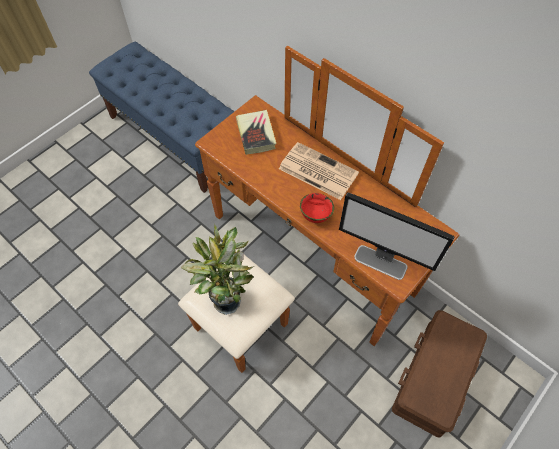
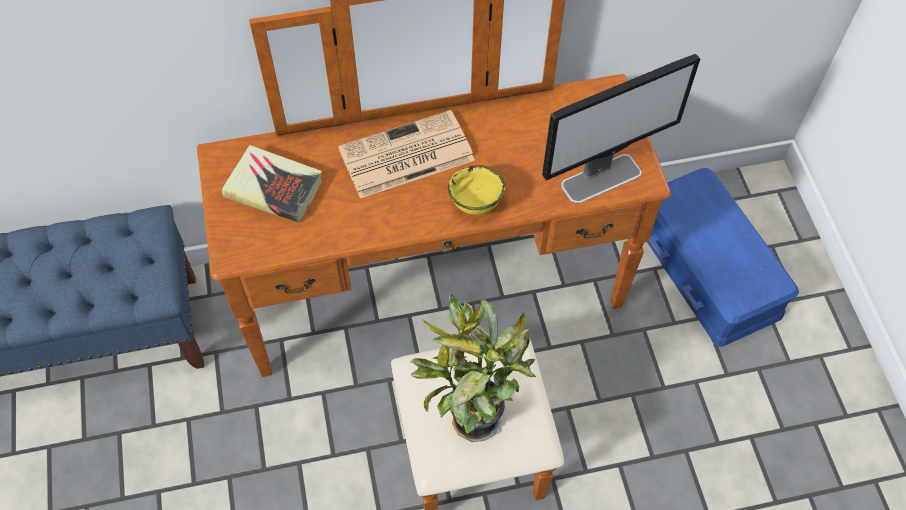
camera: 55 degrees left, 0 degrees up
red bowl [300,193,334,223] -> yellow bowl [448,165,505,215]
brown storage box [392,310,487,437] -> blue storage box [647,168,799,347]

